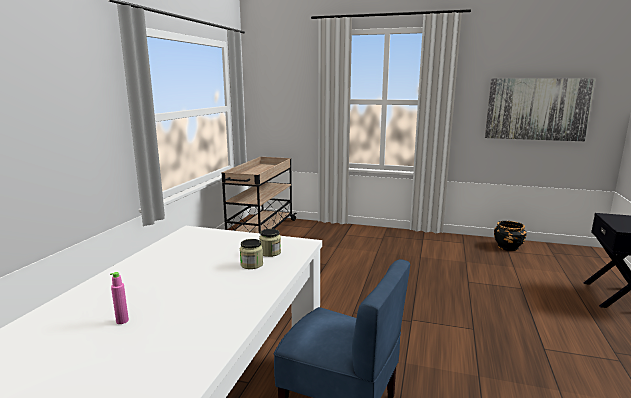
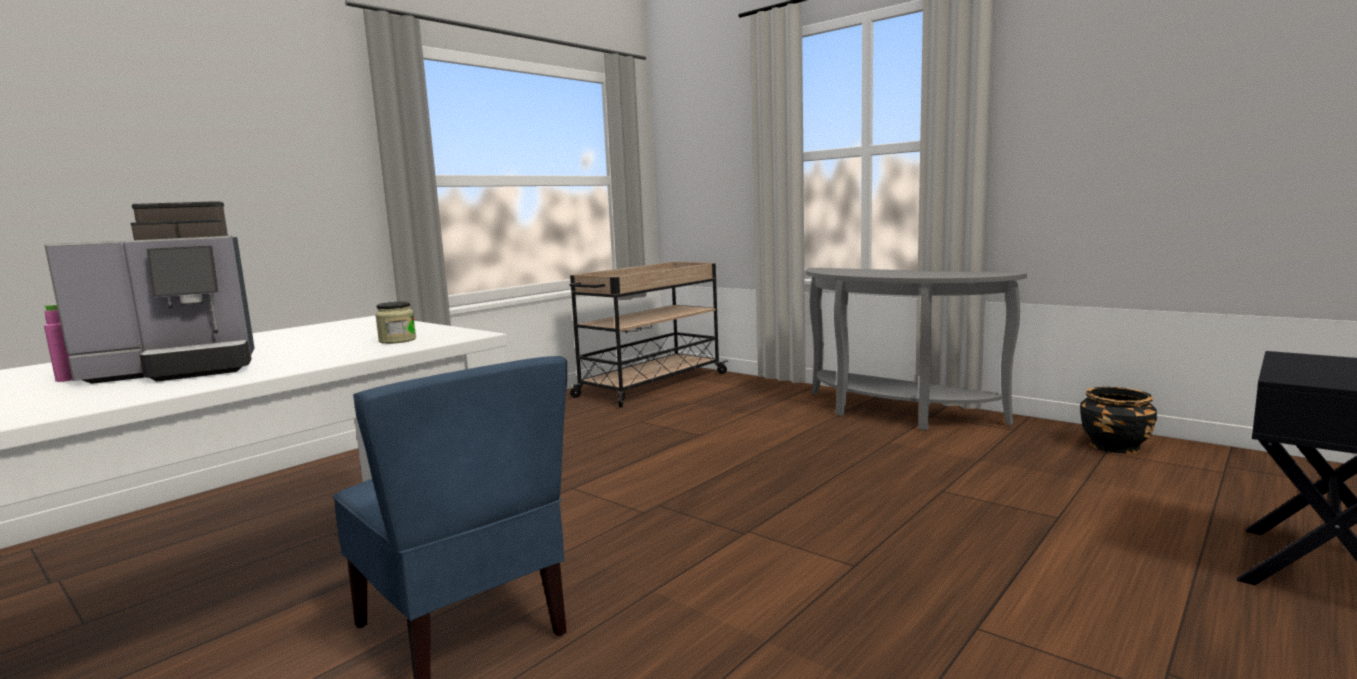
camera: 25 degrees right, 5 degrees down
jar [240,239,263,269] -> none
picture [485,78,596,141] -> none
none -> coffee machine [45,201,254,384]
none -> grey console table [806,268,1027,431]

